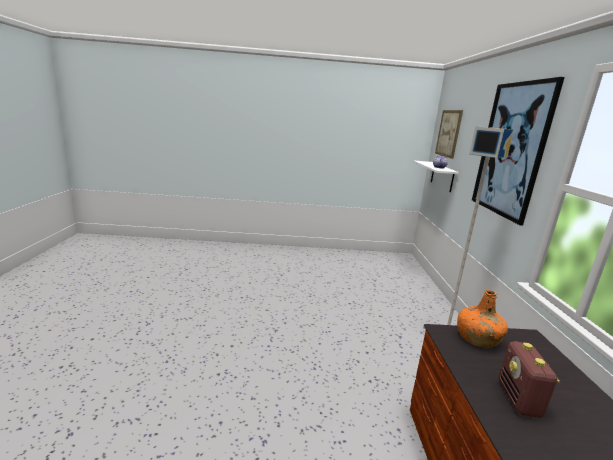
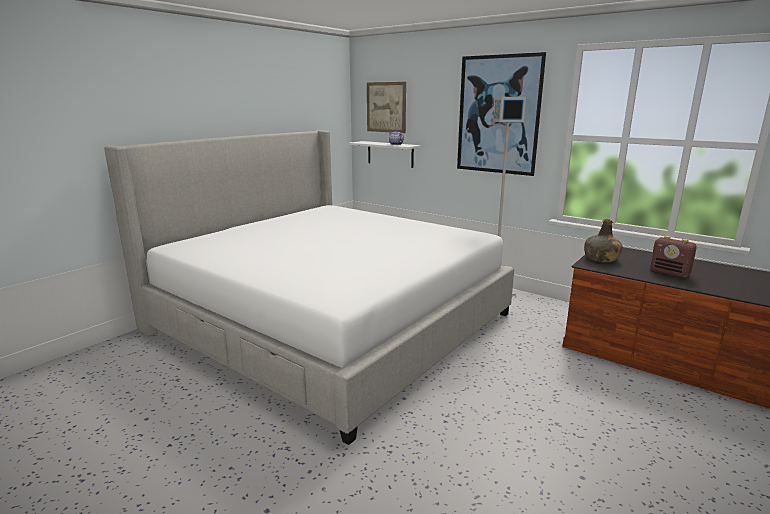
camera: 50 degrees left, 0 degrees up
orange bottle [457,290,508,348] -> green bottle [584,219,622,263]
none -> bed [104,130,514,445]

